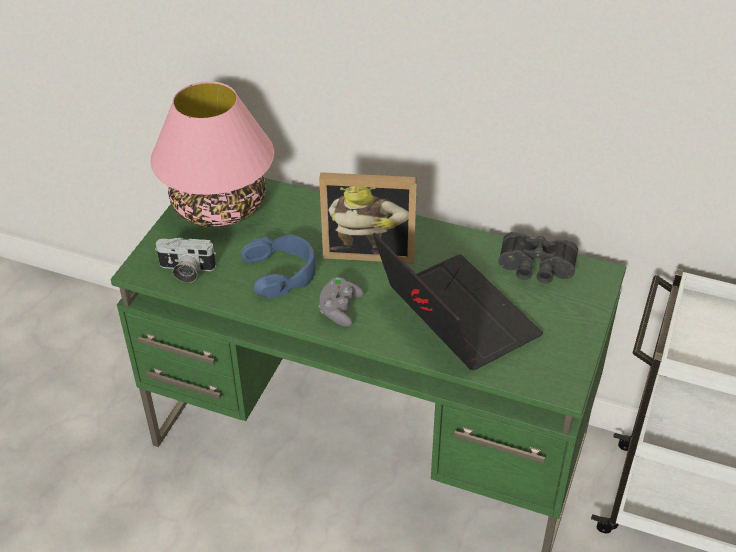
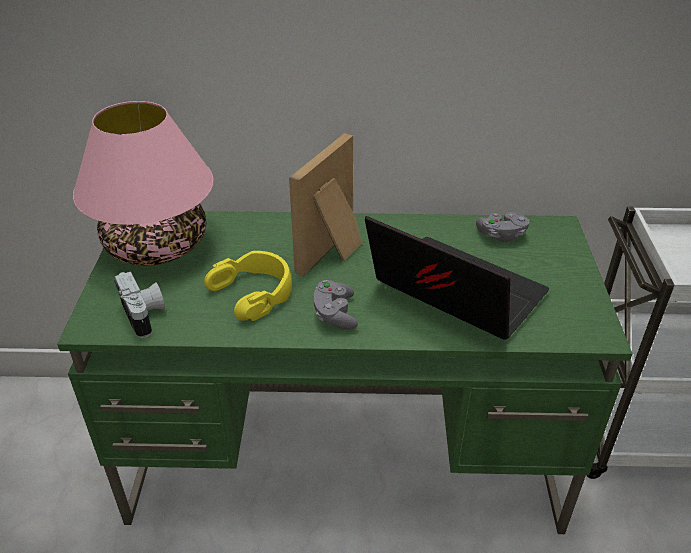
camera: 20 degrees left, 5 degrees down
camera [155,237,216,283] -> camera turned 105 degrees counterclockwise [114,272,165,338]
blue headphones [241,234,316,298] -> yellow headphones [204,251,292,321]
picture frame [319,172,417,263] -> picture frame turned 135 degrees clockwise [289,133,362,276]
black binoculars [498,232,578,283] -> grey game controller [476,212,530,242]

